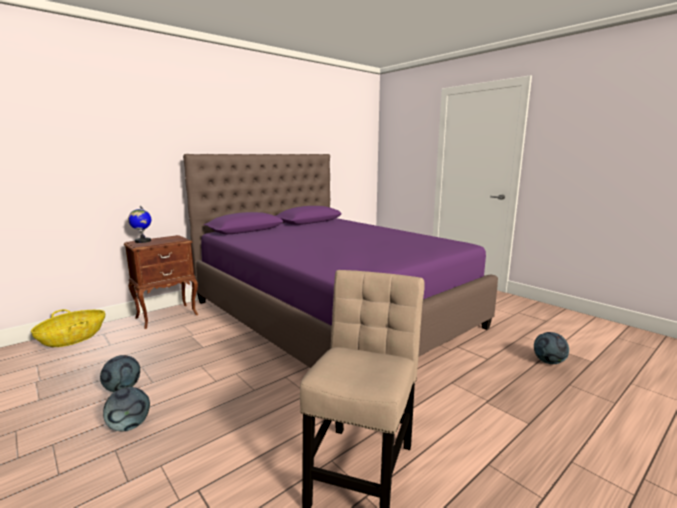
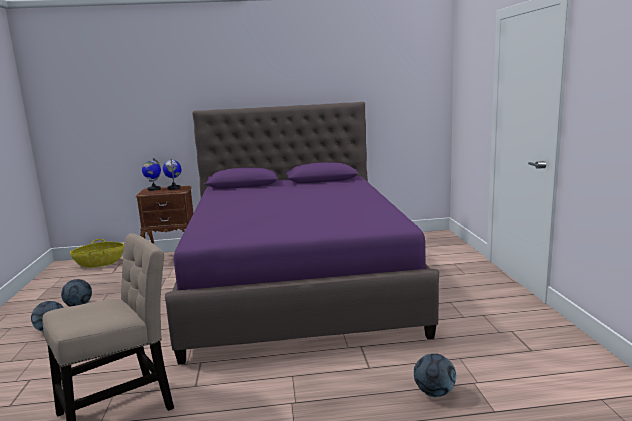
camera: 35 degrees right, 0 degrees up
none -> globe [163,158,182,190]

